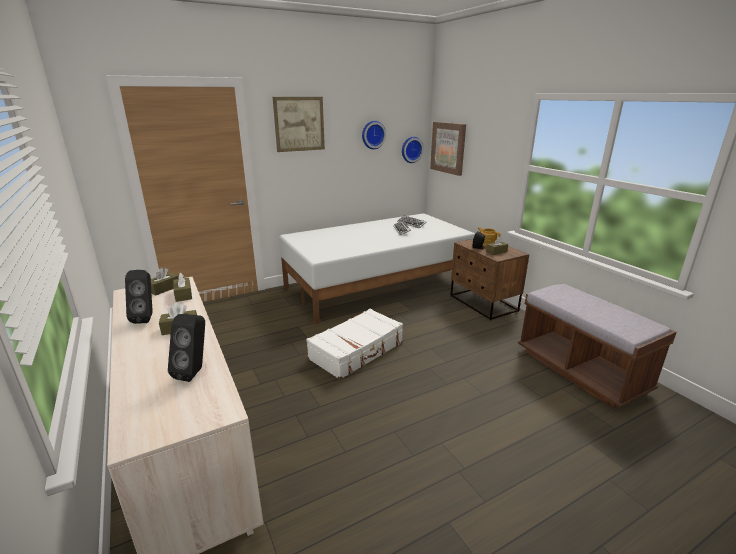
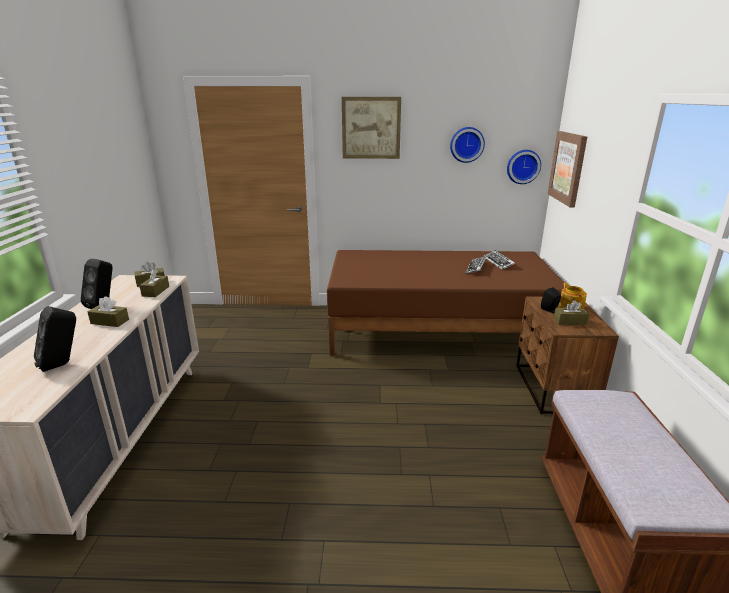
camera: 30 degrees right, 0 degrees up
white bed [279,213,475,325] -> brown bed [327,250,565,356]
white suitcase [306,309,403,380] -> none

